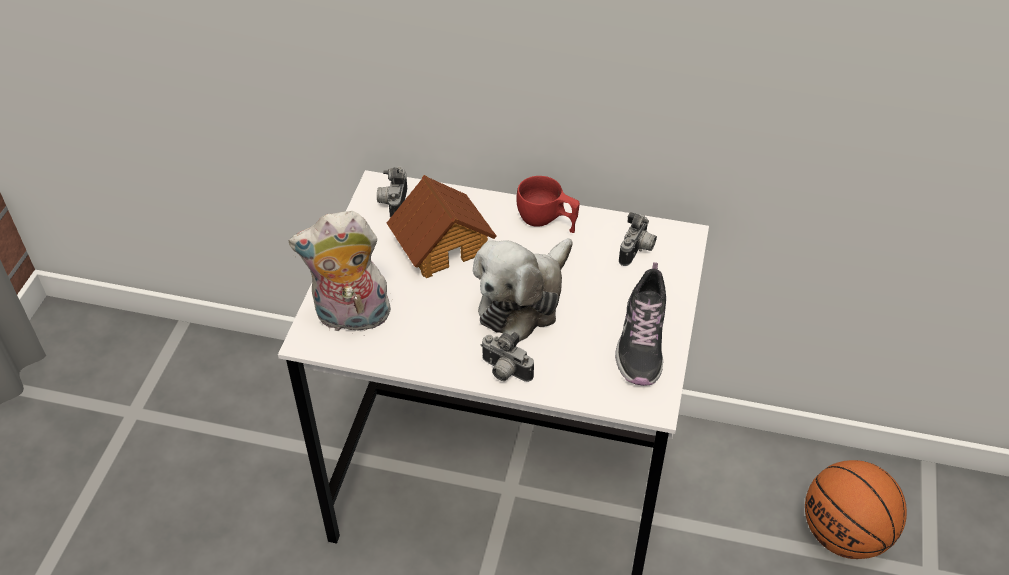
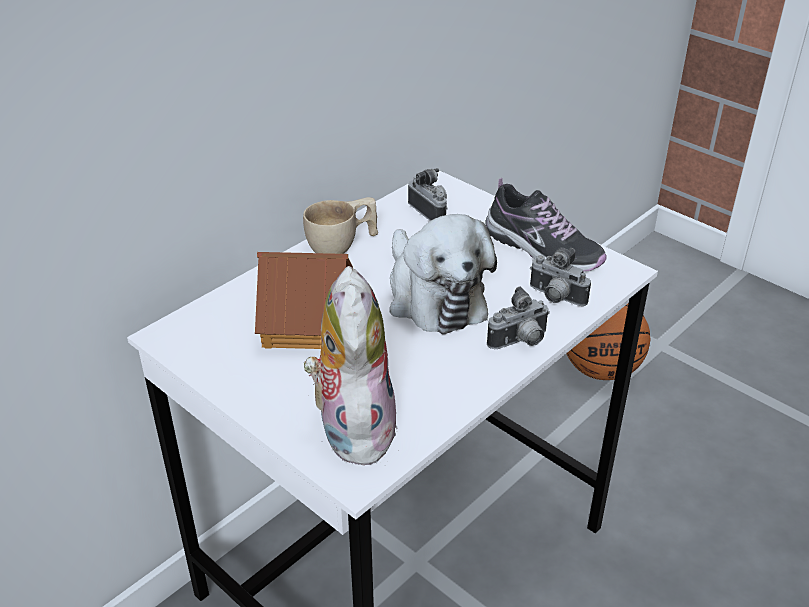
camera: 60 degrees left, 10 degrees down
plush toy [288,211,392,331] -> plush toy turned 150 degrees clockwise [304,266,397,466]
camera [377,166,407,218] -> camera moved to [530,248,591,306]
red cup [516,176,580,233] -> beige cup [303,197,378,254]

